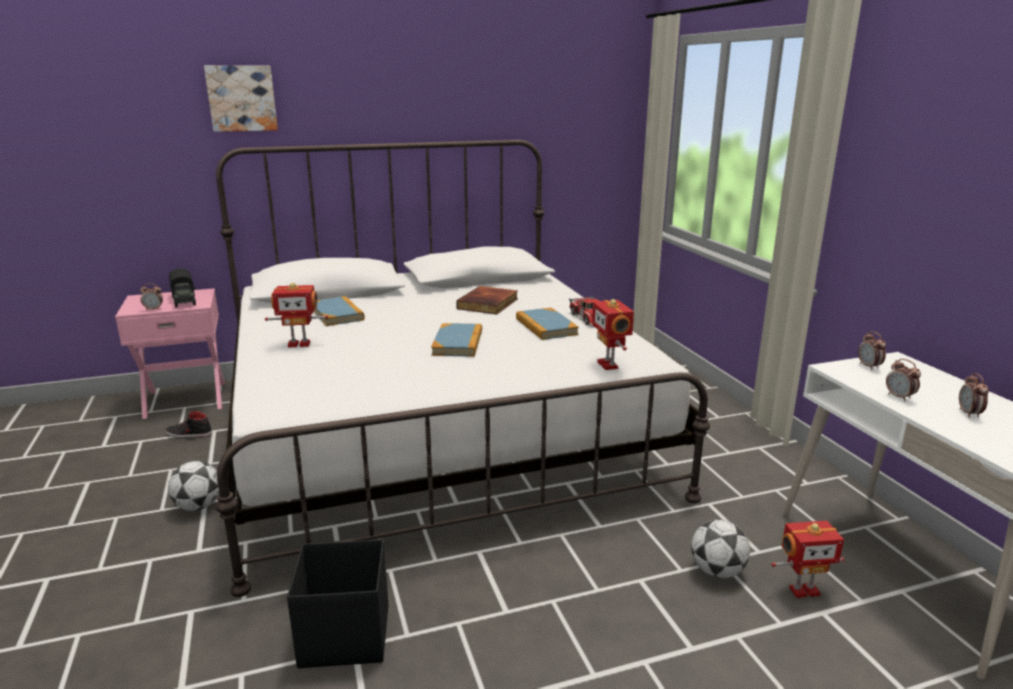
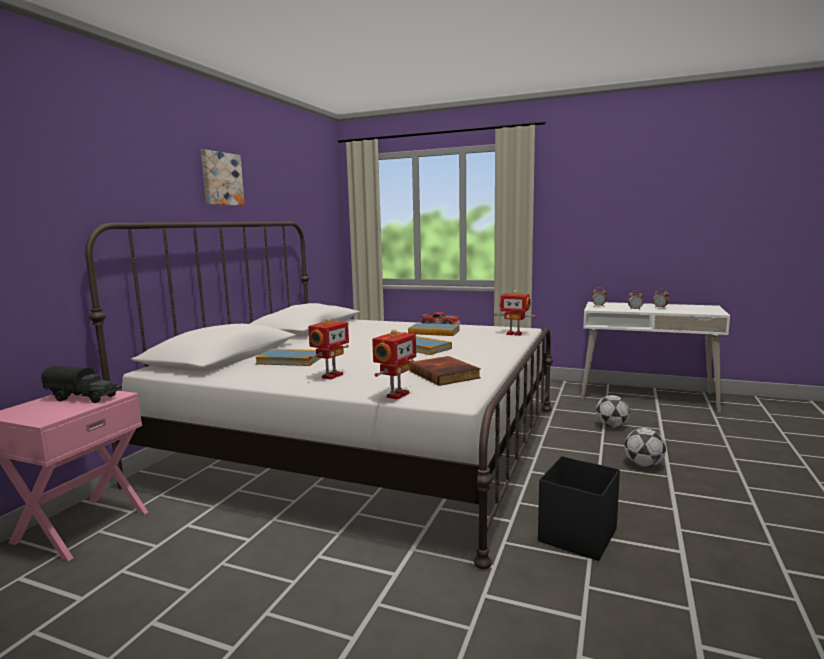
camera: 50 degrees left, 10 degrees down
alarm clock [140,283,163,311] -> none
black shoe [166,410,212,438] -> none
football [168,461,219,511] -> football moved to [624,428,666,467]
picture [204,65,278,132] -> picture moved to [201,149,245,206]
book [456,286,518,314] -> book moved to [410,356,481,386]
toy robot [771,521,845,598] -> toy robot moved to [372,329,416,400]

